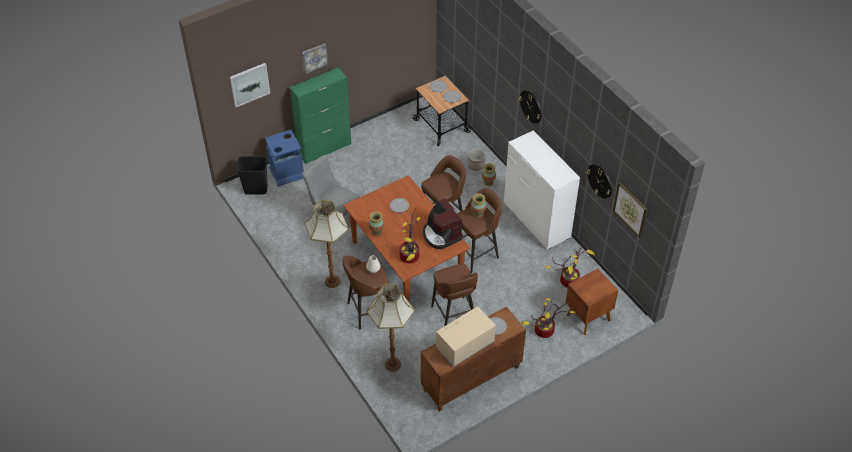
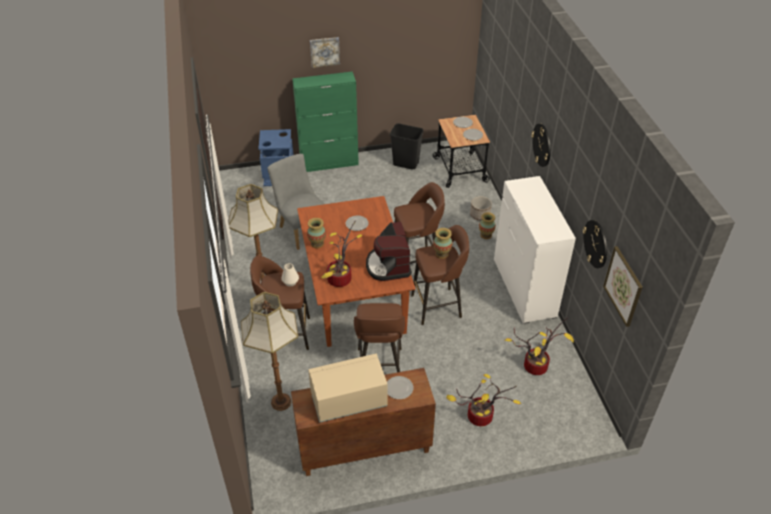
camera: 20 degrees right, 5 degrees down
picture [230,63,270,107] -> none
black trash can [237,156,268,195] -> black trash can moved to [390,123,424,169]
brown nightstand [565,269,618,335] -> none

